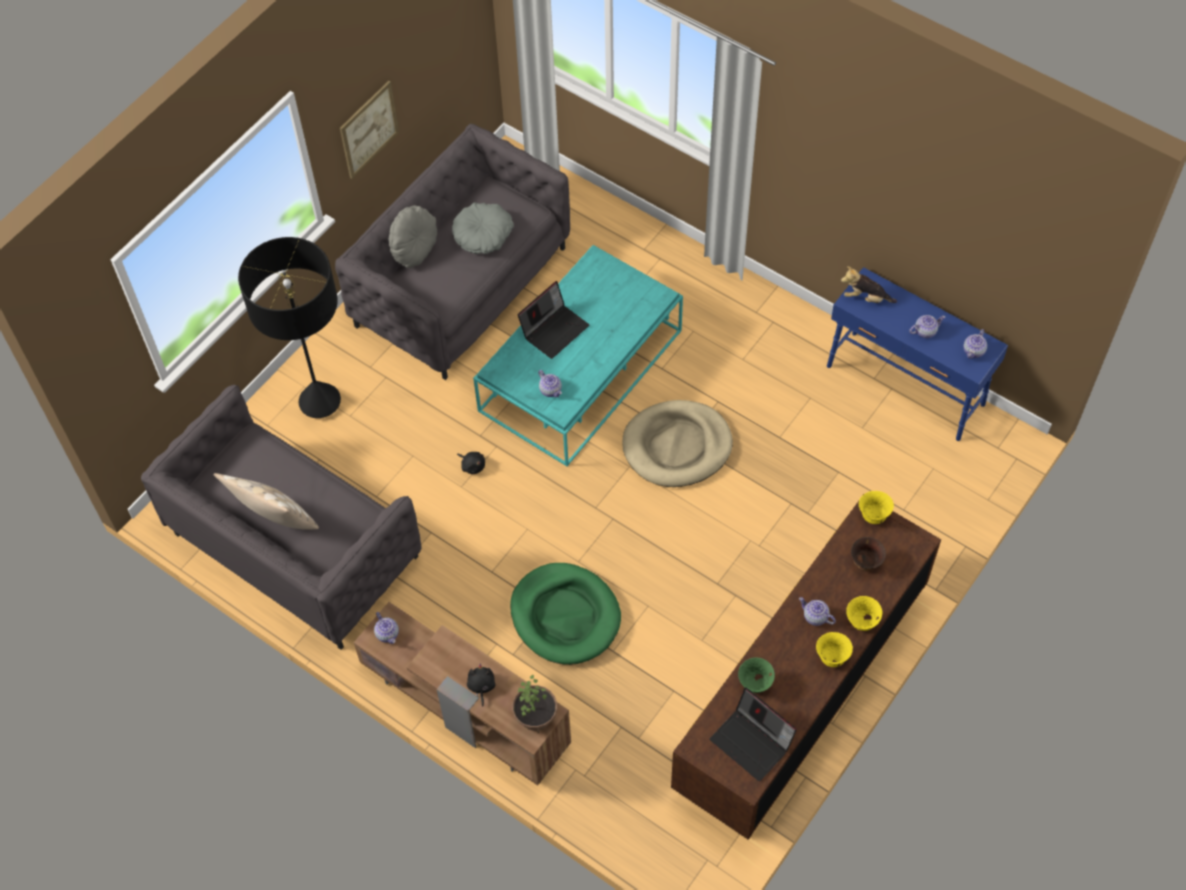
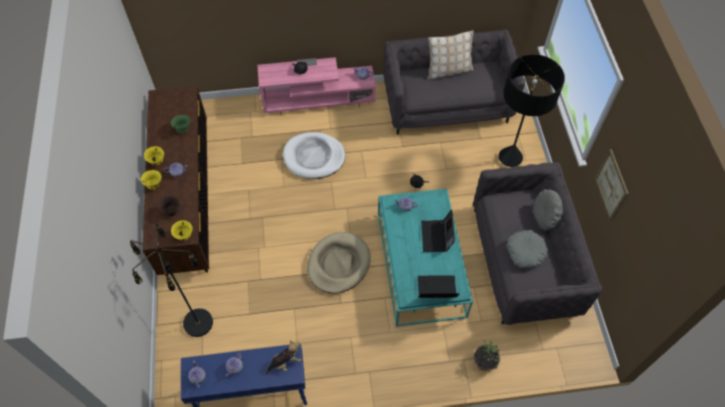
camera: 135 degrees right, 0 degrees up
brown tv stand [354,602,571,786] -> pink tv stand [257,57,376,114]
green dog bed [510,563,621,665] -> white dog bed [283,132,345,179]
potted plant [512,675,557,734] -> potted plant moved to [474,340,500,371]
laptop [709,687,797,781] -> laptop moved to [418,275,460,298]
none -> floor lamp [130,223,213,337]

